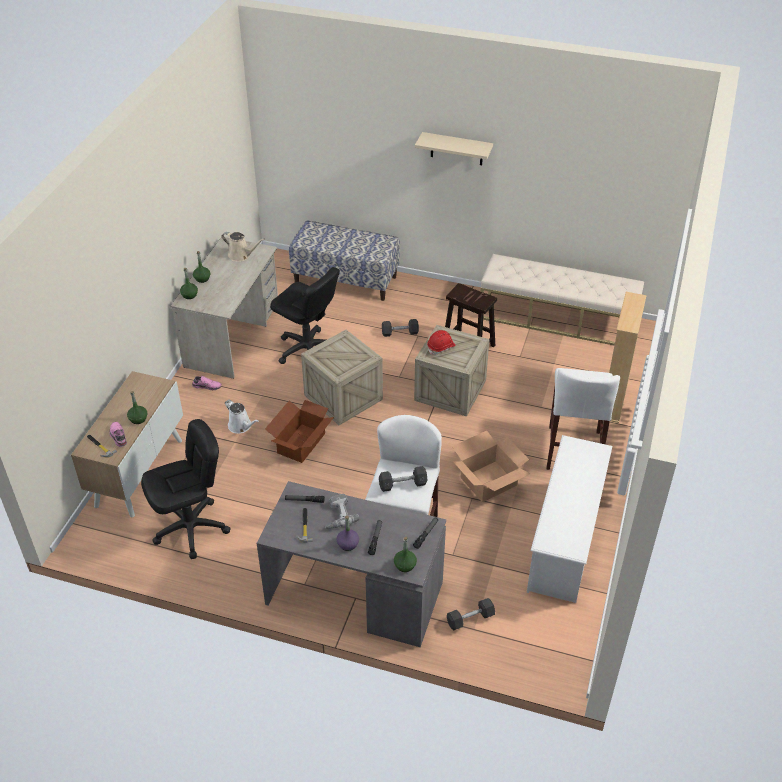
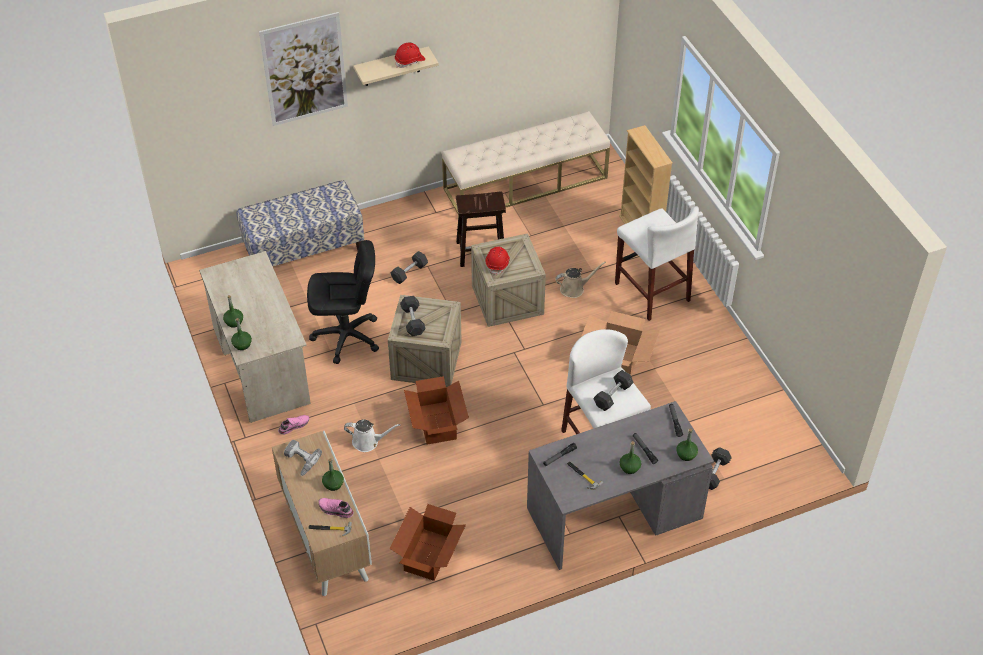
camera: 40 degrees left, 5 degrees up
black office chair [141,419,231,559] -> cardboard box [390,504,466,581]
beige watering can [222,232,265,262] -> beige watering can moved to [555,262,606,298]
power drill [324,494,360,529] -> power drill moved to [284,440,322,476]
purple bottle [337,515,359,551] -> green bottle [620,441,641,474]
white shoe rack [527,435,612,603] -> none
none -> picture [259,12,348,126]
none -> red hard hat [395,43,425,68]
none -> grey dumbbell [400,296,426,336]

